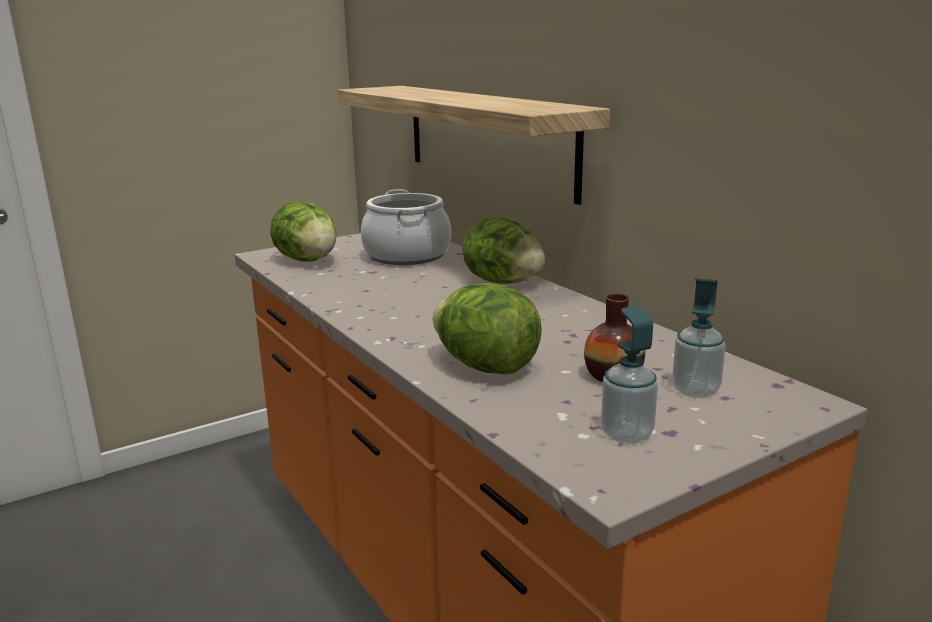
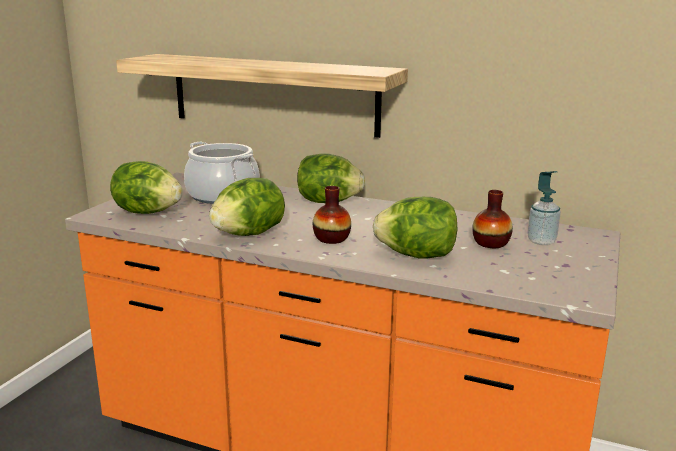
camera: 35 degrees left, 0 degrees up
soap dispenser [601,306,658,444] -> none
none -> lettuce [209,178,285,236]
none -> vase [313,186,351,244]

